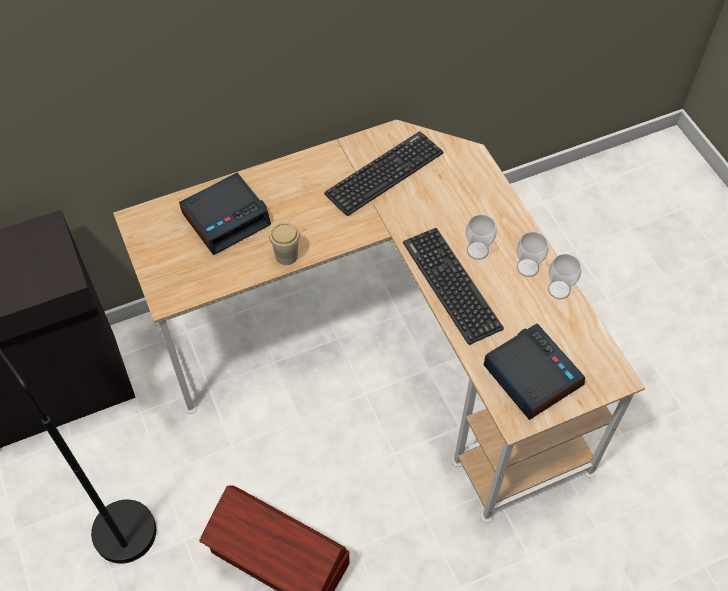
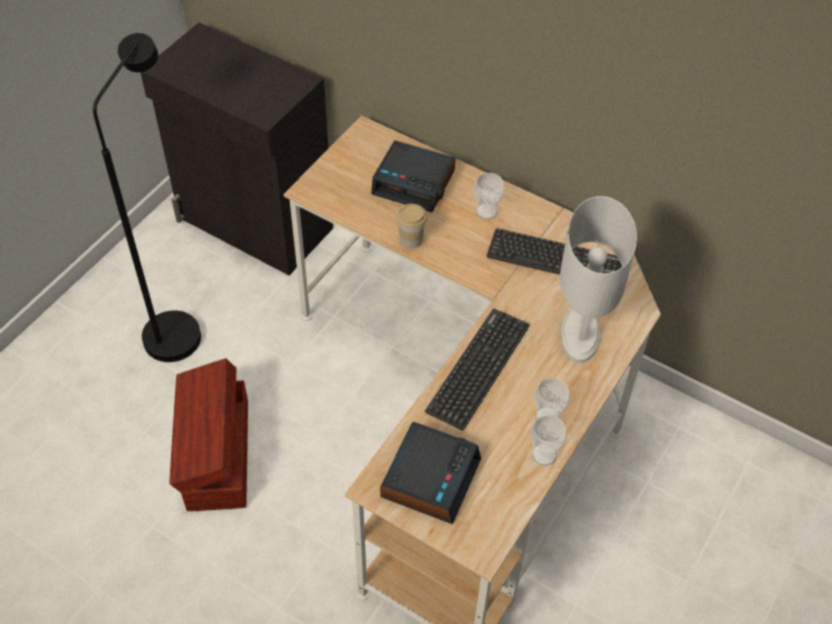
camera: 55 degrees right, 5 degrees down
cup [465,214,497,260] -> cup moved to [474,173,504,219]
none -> white table lamp [560,196,637,363]

